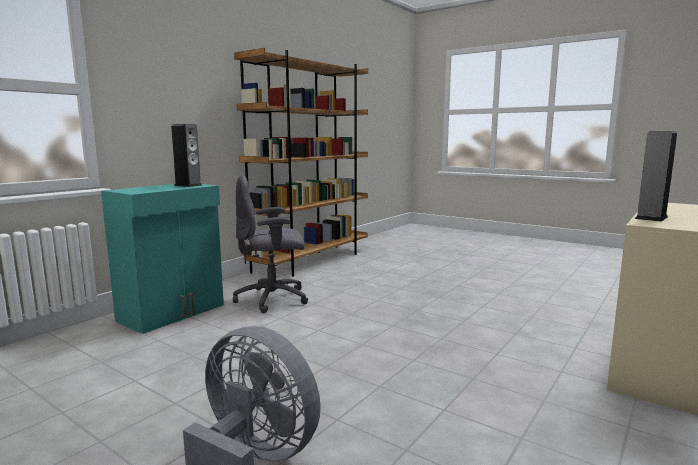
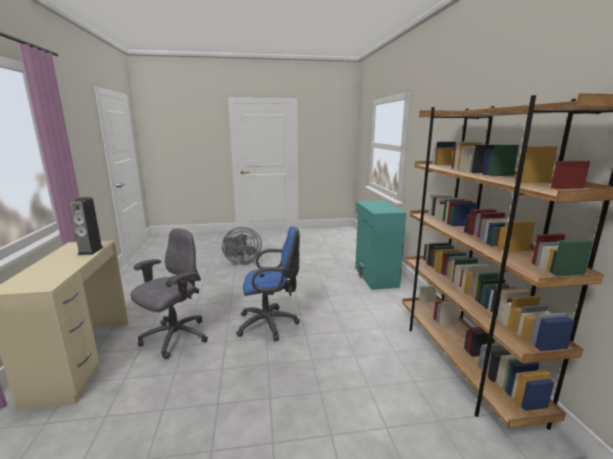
camera: 135 degrees right, 5 degrees up
speaker [171,124,203,187] -> none
grey office chair [233,175,308,313] -> grey office chair moved to [131,228,208,359]
none -> blue office chair [236,226,300,341]

